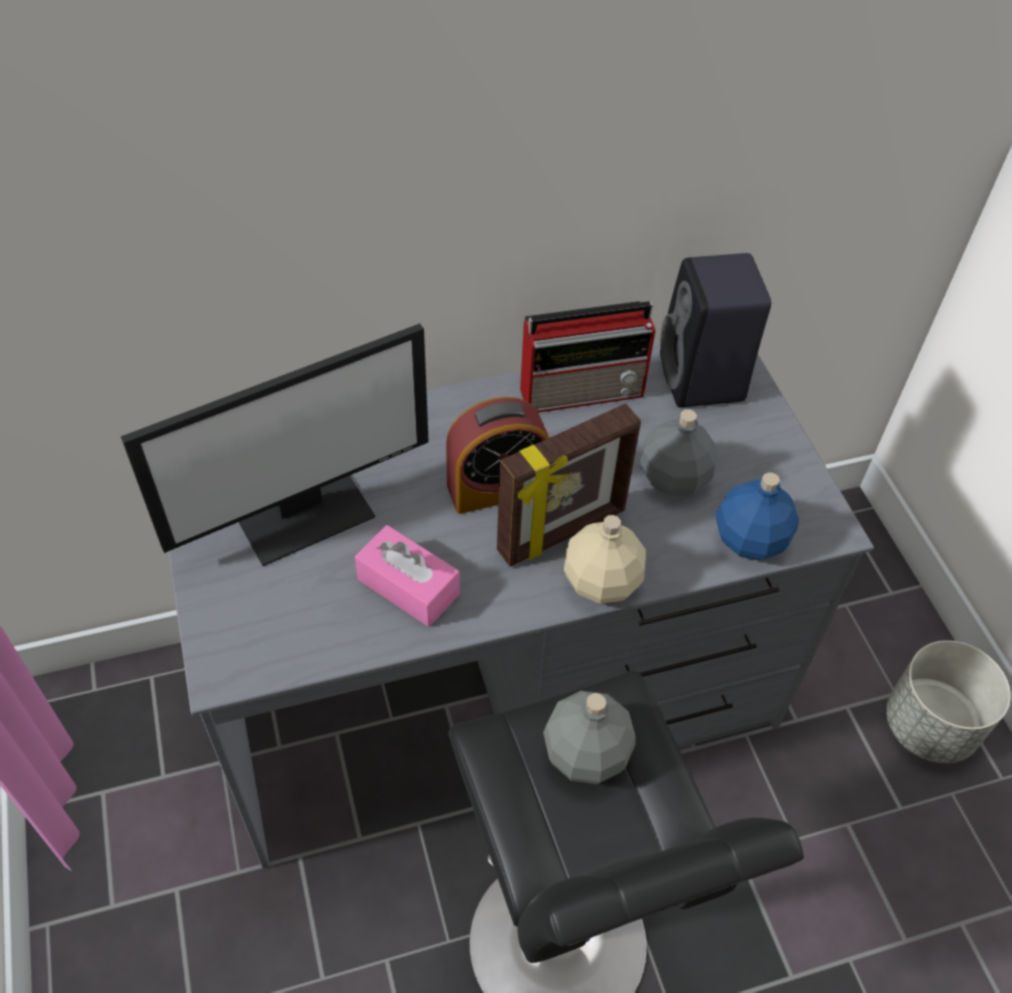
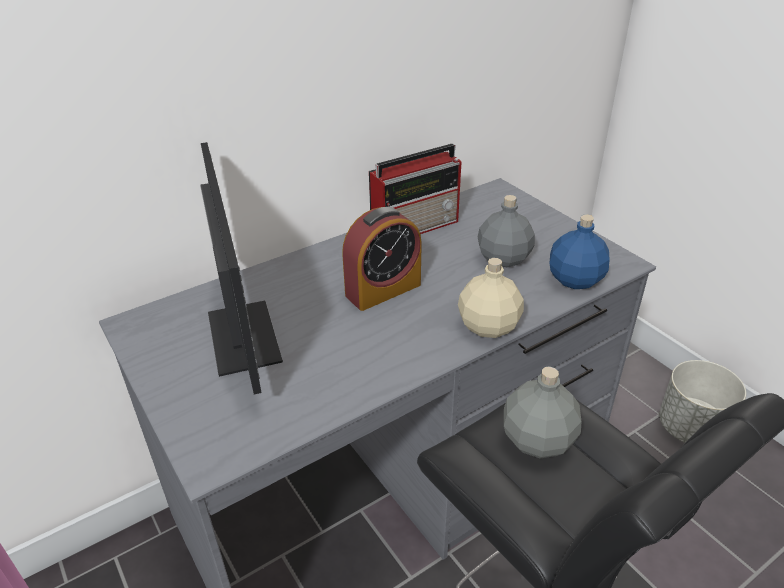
camera: 15 degrees left, 15 degrees down
monitor [121,324,429,566] -> monitor turned 60 degrees counterclockwise [200,142,283,395]
pink tissue box [355,525,460,627] -> none
picture frame [497,404,641,567] -> none
black speaker [660,253,771,407] -> none

